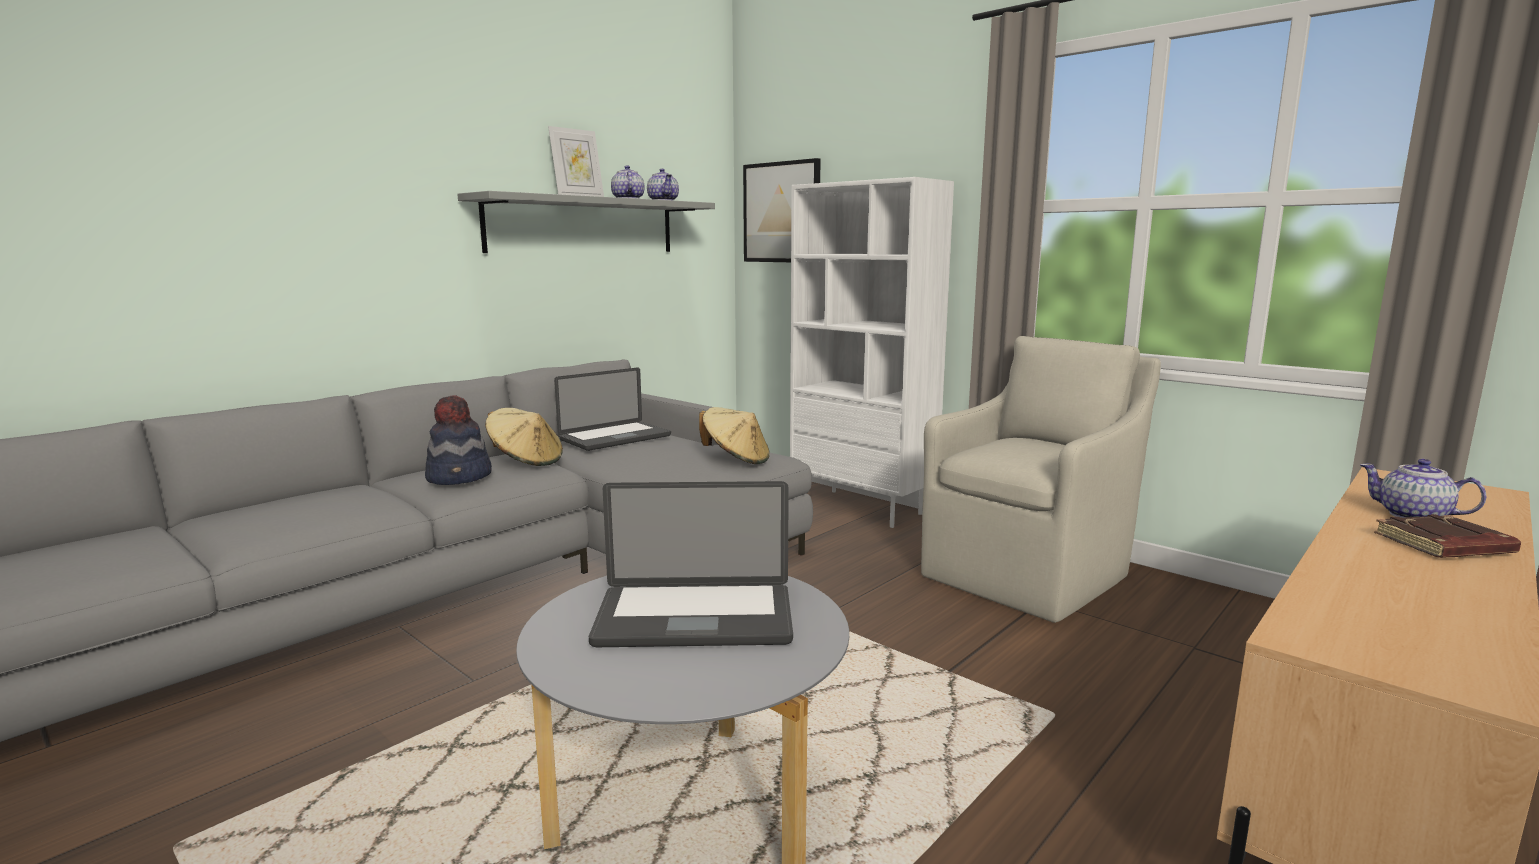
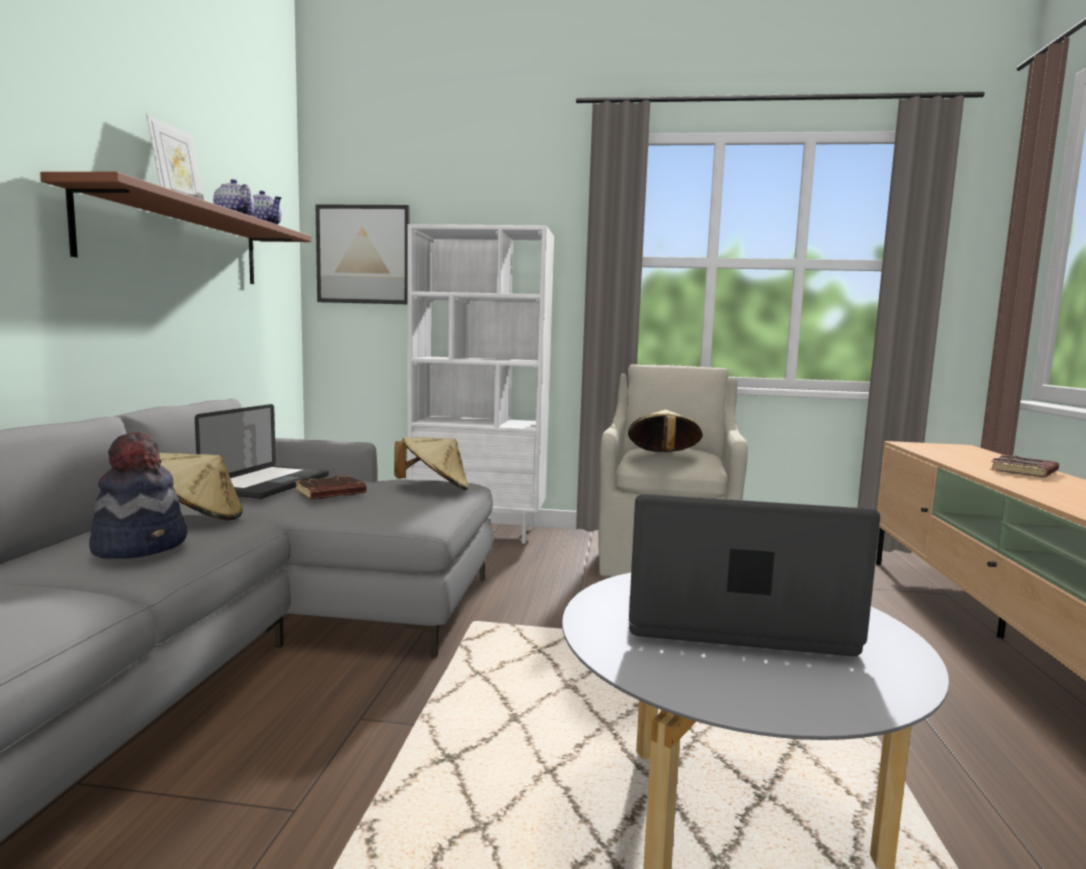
camera: 35 degrees left, 5 degrees down
grey shelf [457,191,715,253] -> brown shelf [40,172,312,284]
laptop [589,481,793,647] -> laptop turned 135 degrees counterclockwise [629,494,880,656]
teapot [1360,459,1487,518] -> none
none -> brown book [295,476,366,499]
none -> beige hat [628,410,703,452]

